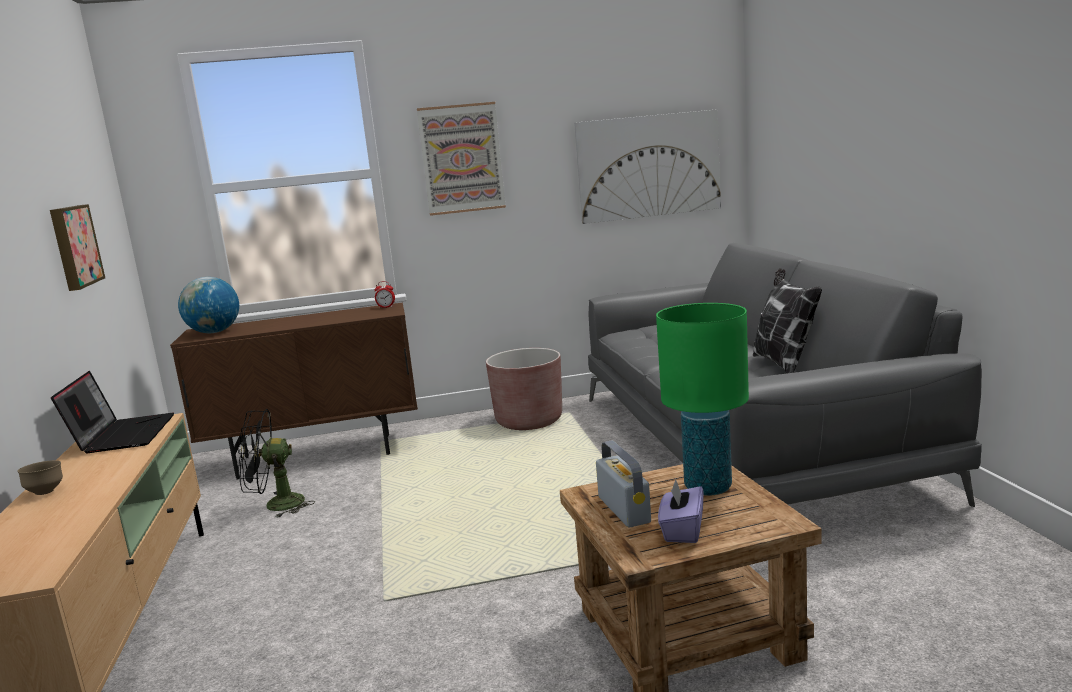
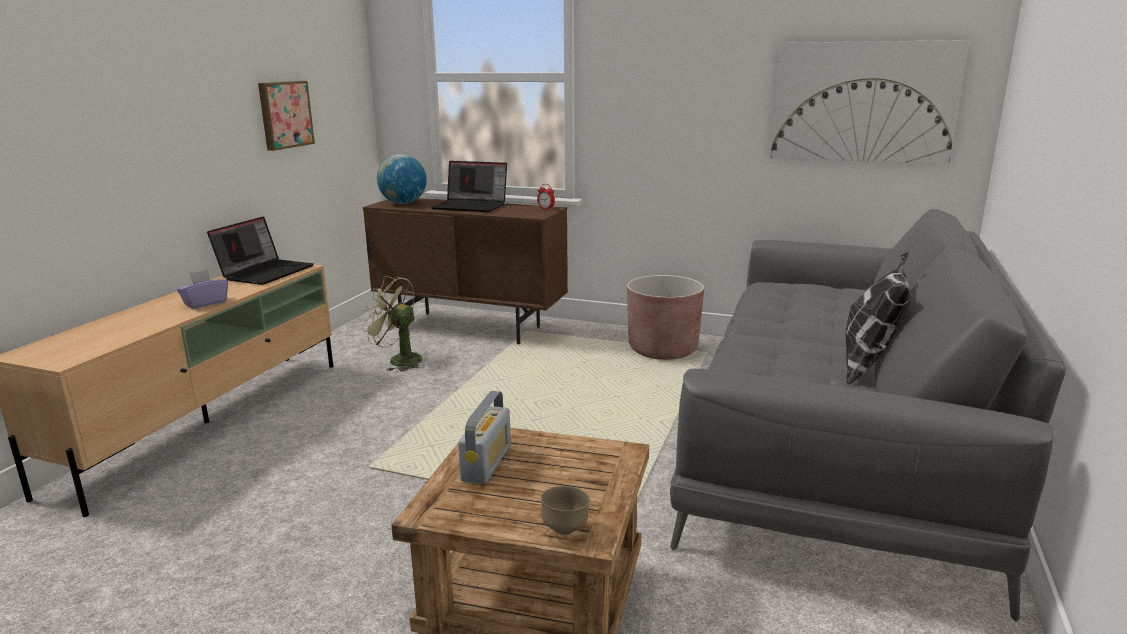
camera: 30 degrees right, 5 degrees up
brown bowl [17,460,63,495] -> brown bowl moved to [541,486,590,535]
black fan [238,409,315,518] -> green fan [361,276,425,371]
picture [417,102,506,216] -> none
green table lamp [656,303,749,496] -> none
purple tissue box [658,479,704,543] -> purple tissue box moved to [177,269,228,309]
none -> laptop [431,161,507,212]

